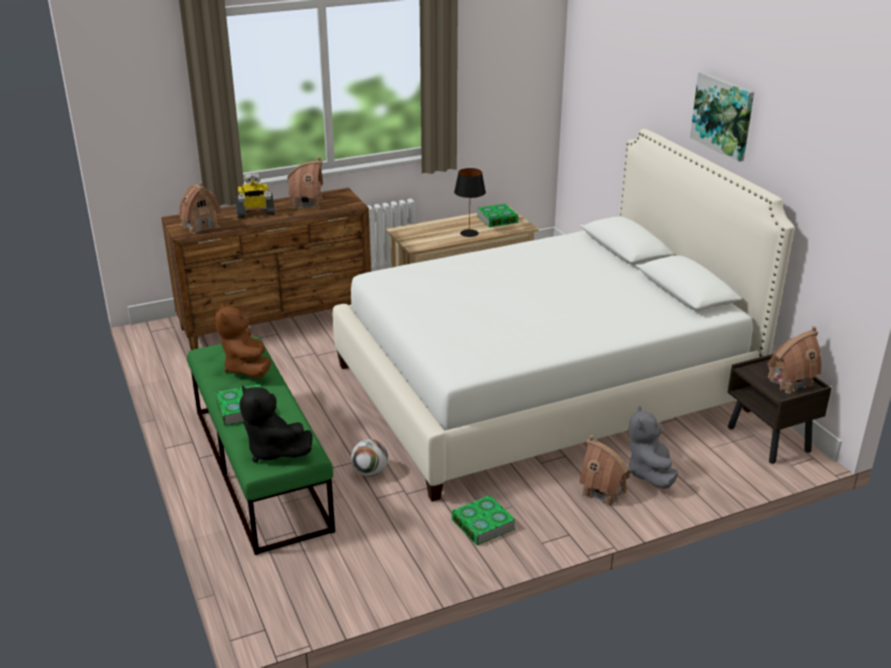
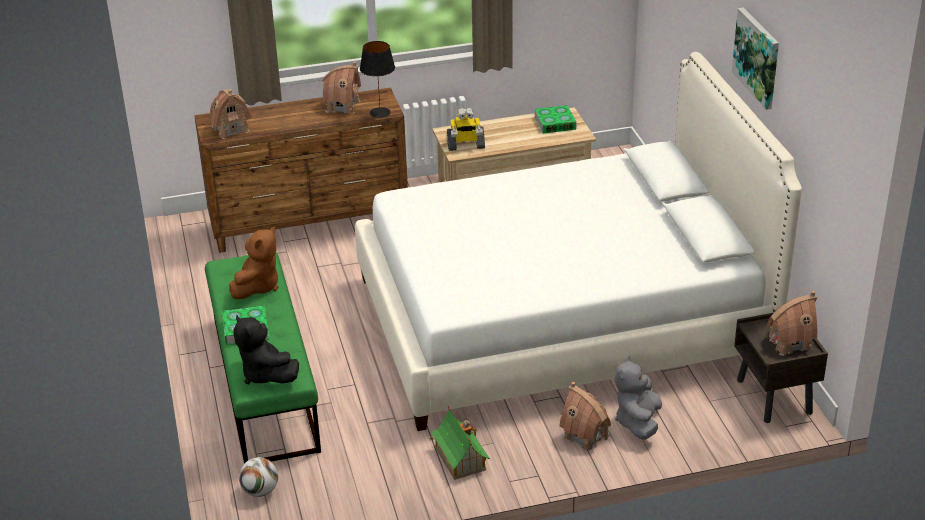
camera: 10 degrees right, 5 degrees up
brown plush toy [215,302,271,377] -> brown plush toy turned 150 degrees counterclockwise [229,227,278,299]
toy robot [235,172,275,218] -> toy robot moved to [447,108,485,151]
football [351,439,388,477] -> football moved to [239,457,278,497]
book [452,495,516,545] -> toy house [429,406,490,480]
black table lamp [454,168,486,237] -> black table lamp moved to [360,41,395,118]

